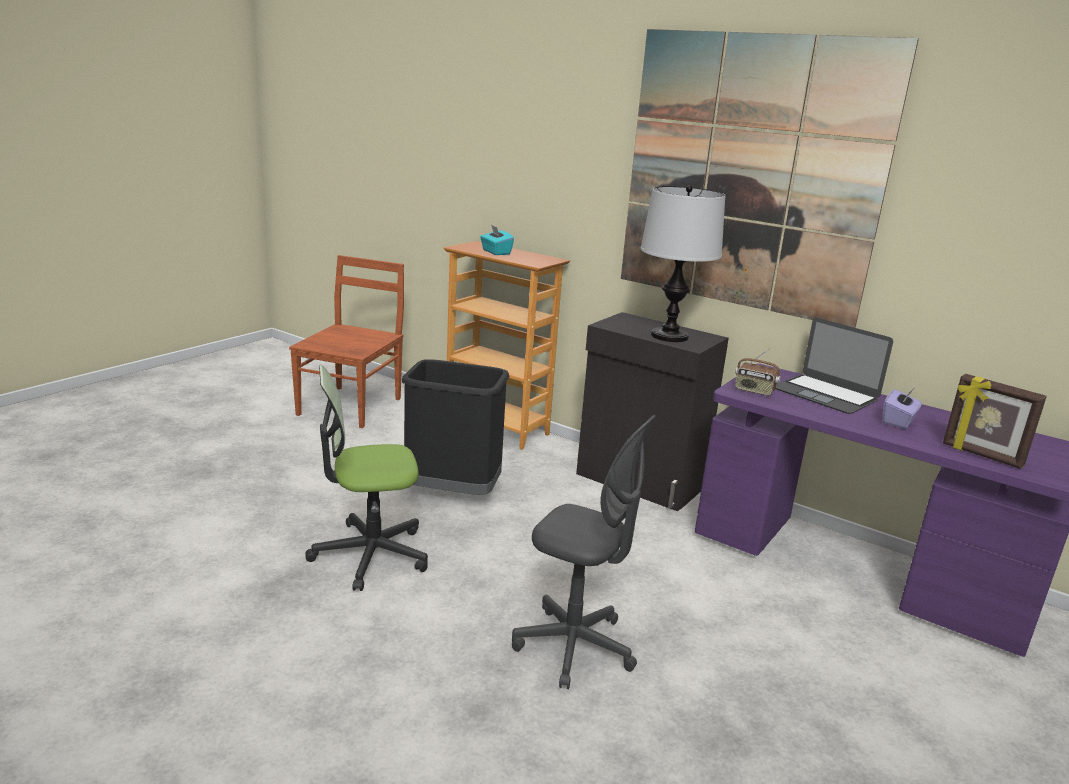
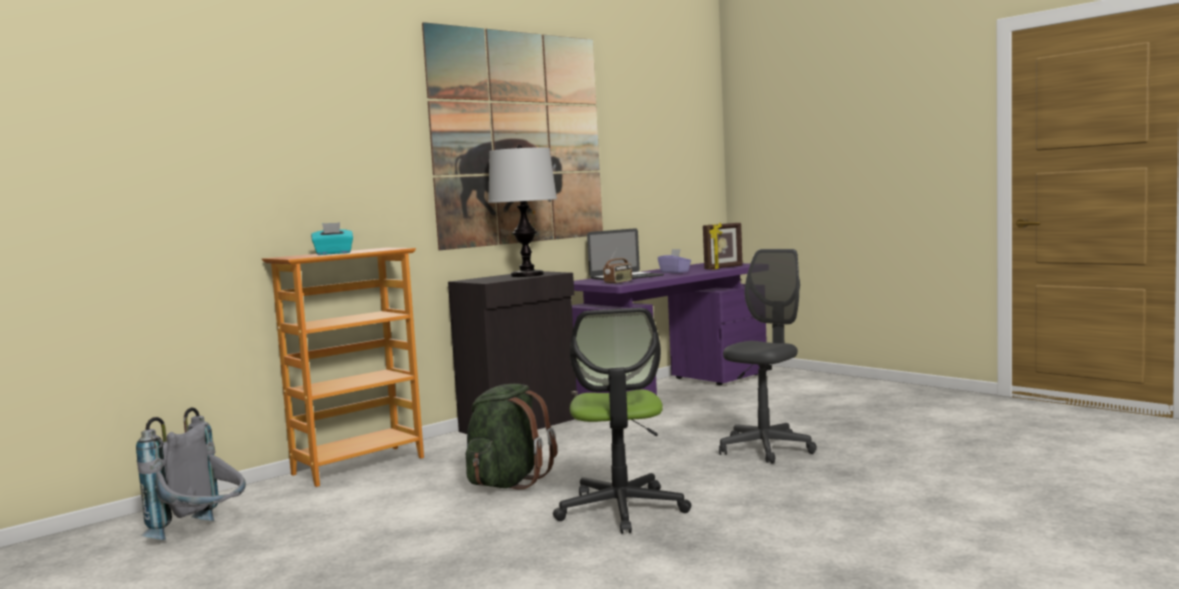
camera: 75 degrees left, 15 degrees down
brown chair [289,255,404,428] -> grey backpack [136,407,246,540]
black trash can [402,359,510,495] -> green backpack [466,384,557,490]

